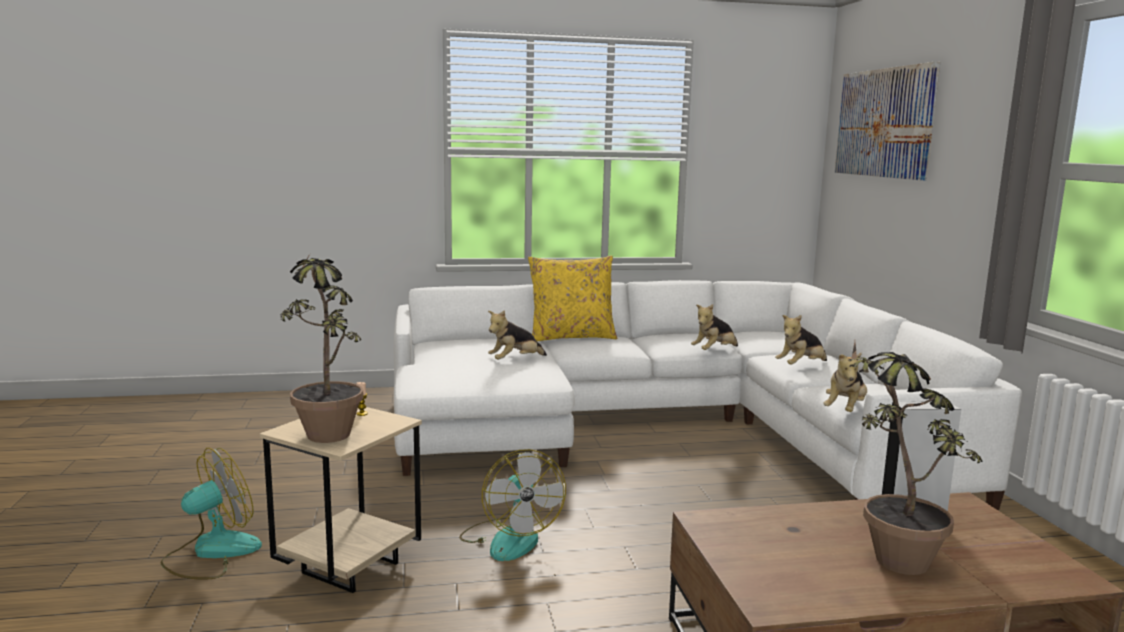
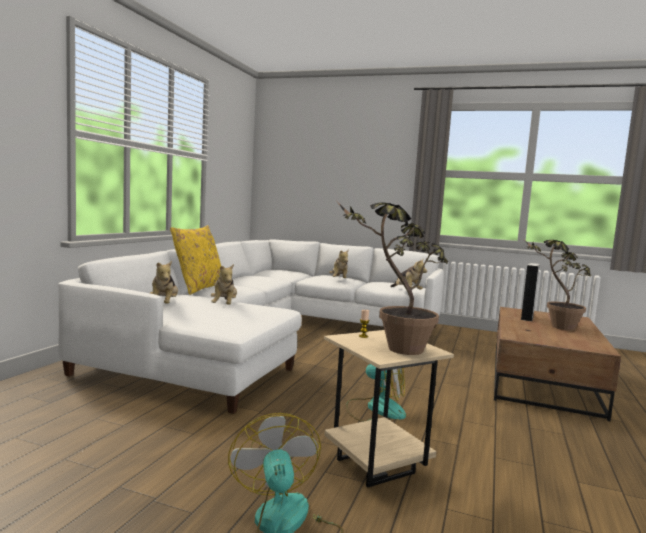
camera: 60 degrees left, 5 degrees down
plush toy [691,304,738,350] -> plush toy moved to [150,261,178,304]
picture [835,61,940,181] -> none

